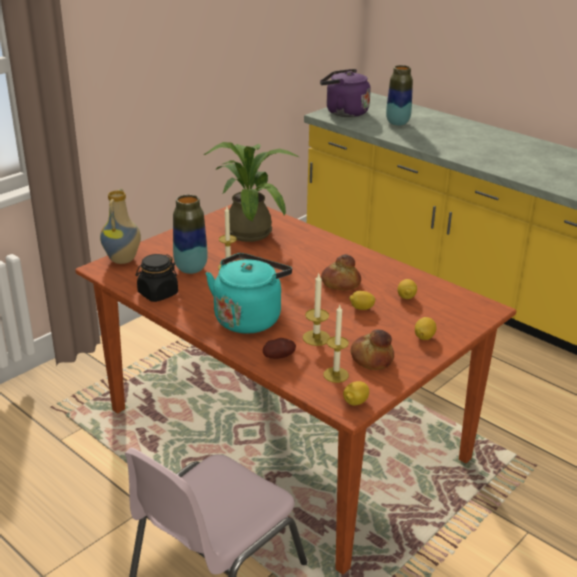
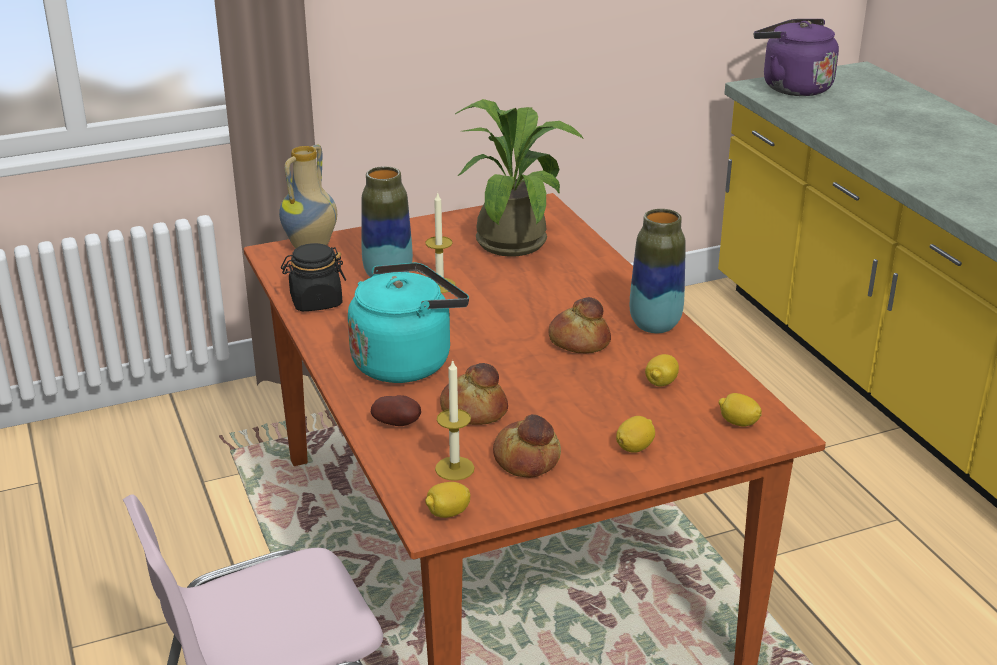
camera: 25 degrees right, 0 degrees up
candle [303,274,330,346] -> bread [440,363,508,425]
lemon [349,291,376,310] -> lemon moved to [719,393,762,427]
vase [386,65,413,126] -> vase moved to [630,209,686,333]

